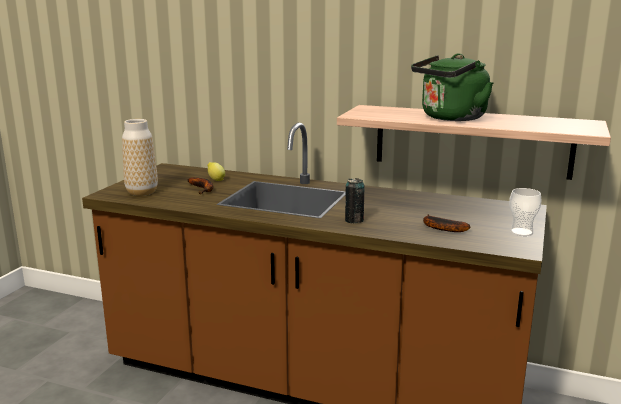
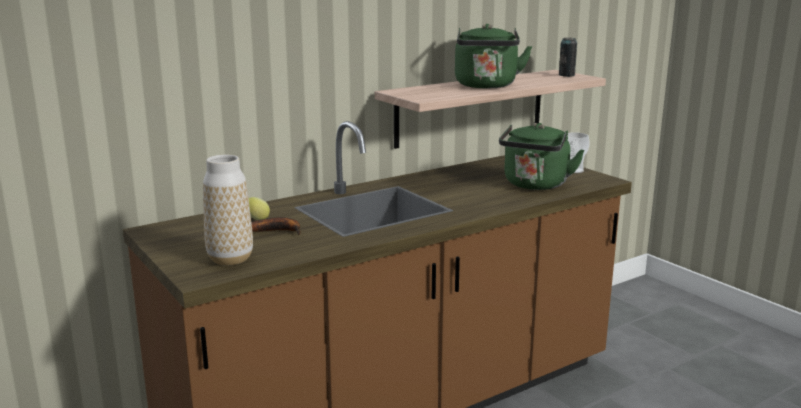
camera: 55 degrees left, 0 degrees up
can [345,178,365,224] -> can moved to [559,38,577,77]
banana [423,214,470,232] -> green kettle [499,123,585,190]

